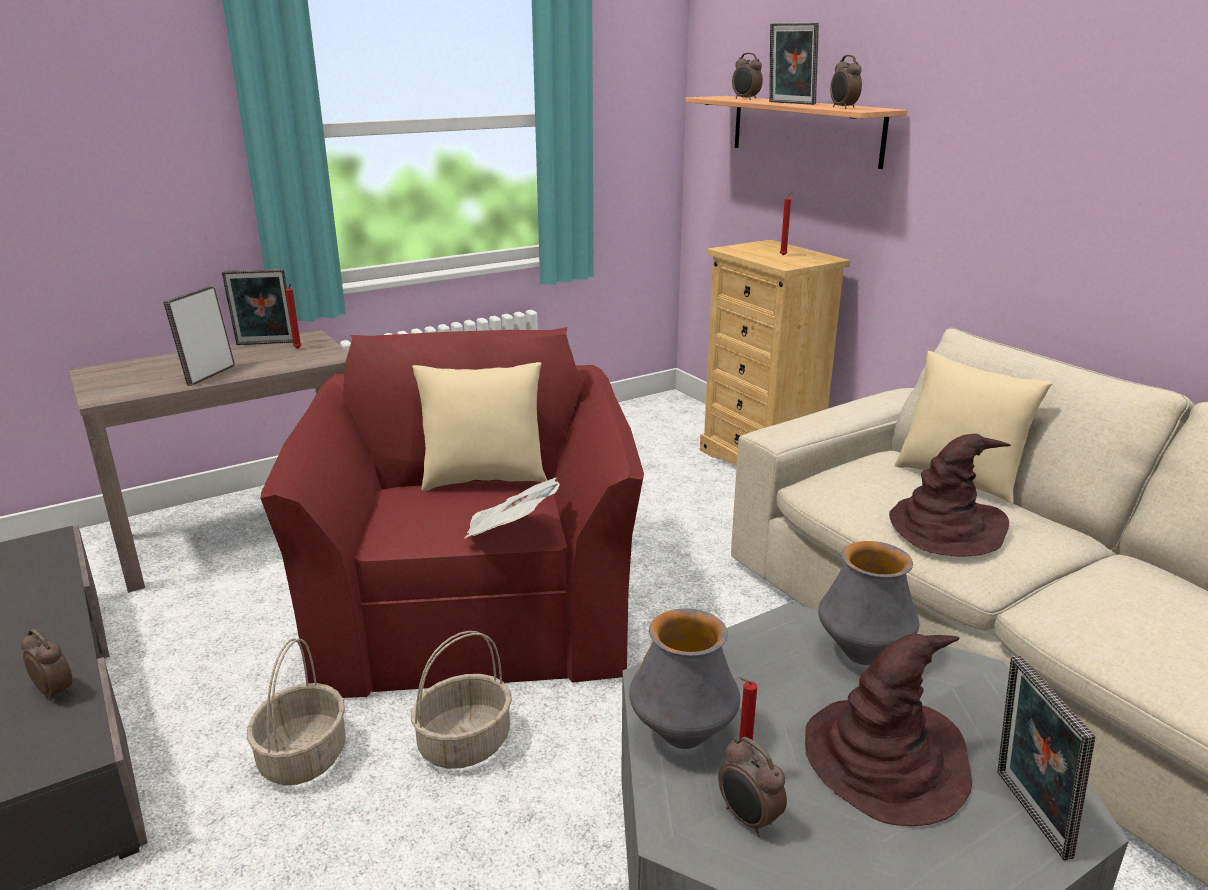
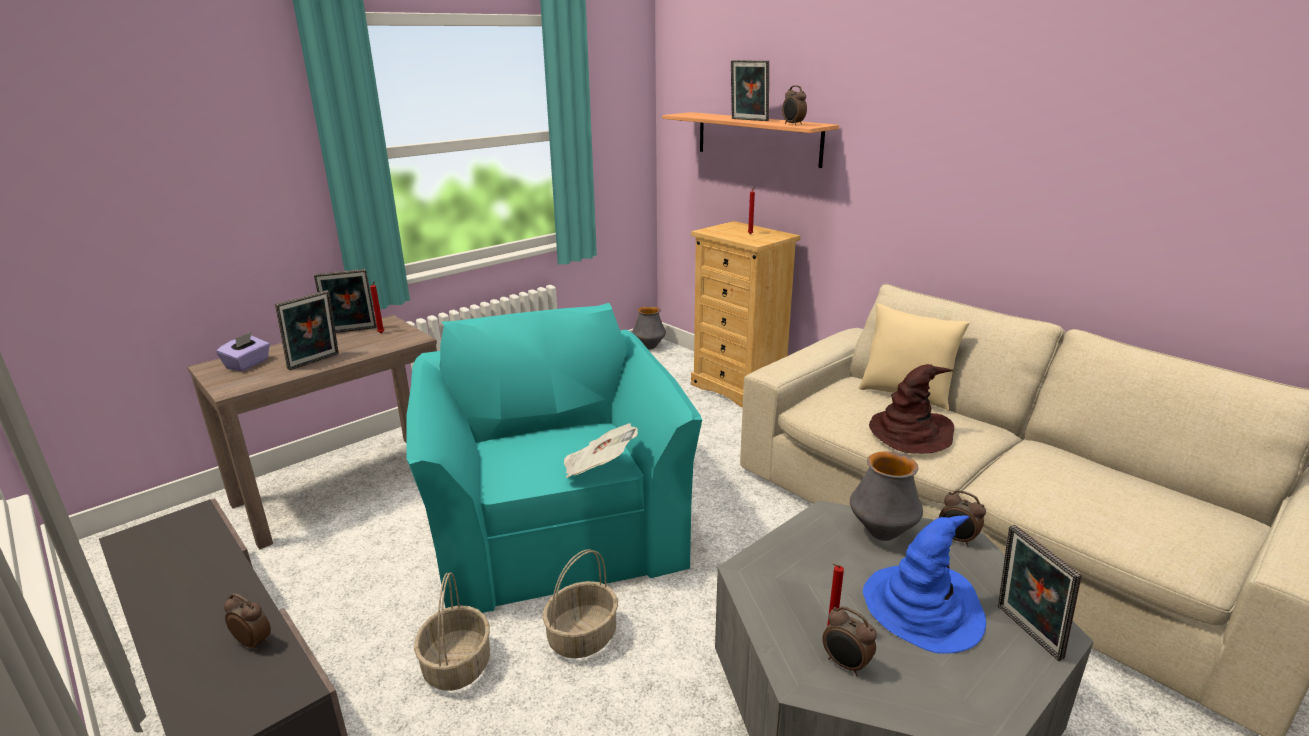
camera: 10 degrees left, 0 degrees up
picture frame [163,286,235,386] -> picture frame turned 150 degrees counterclockwise [275,290,339,370]
red armchair [260,327,644,698] -> turquoise armchair [406,303,702,613]
beige pillow [412,362,547,491] -> none
vase [629,608,740,749] -> vase moved to [632,306,666,350]
alarm clock [732,53,763,100] -> alarm clock moved to [939,490,986,547]
brown hat [805,634,972,826] -> blue hat [863,516,986,654]
none -> purple tissue box [216,332,270,371]

